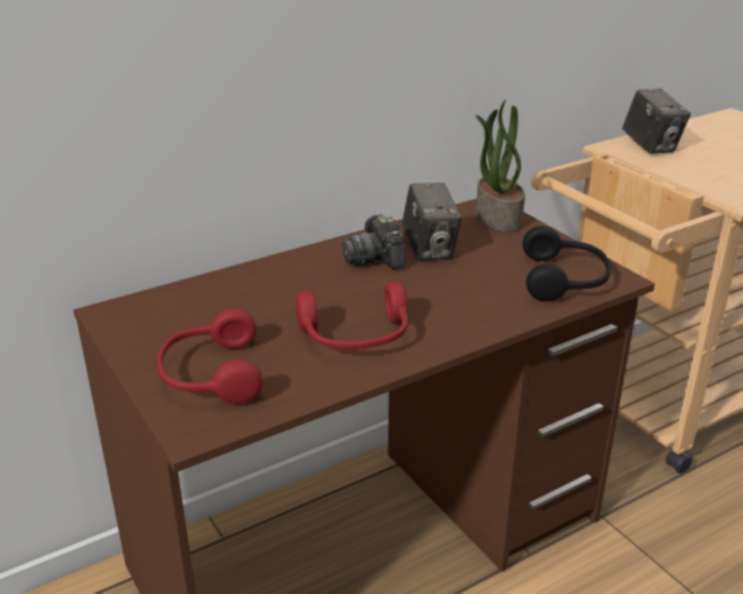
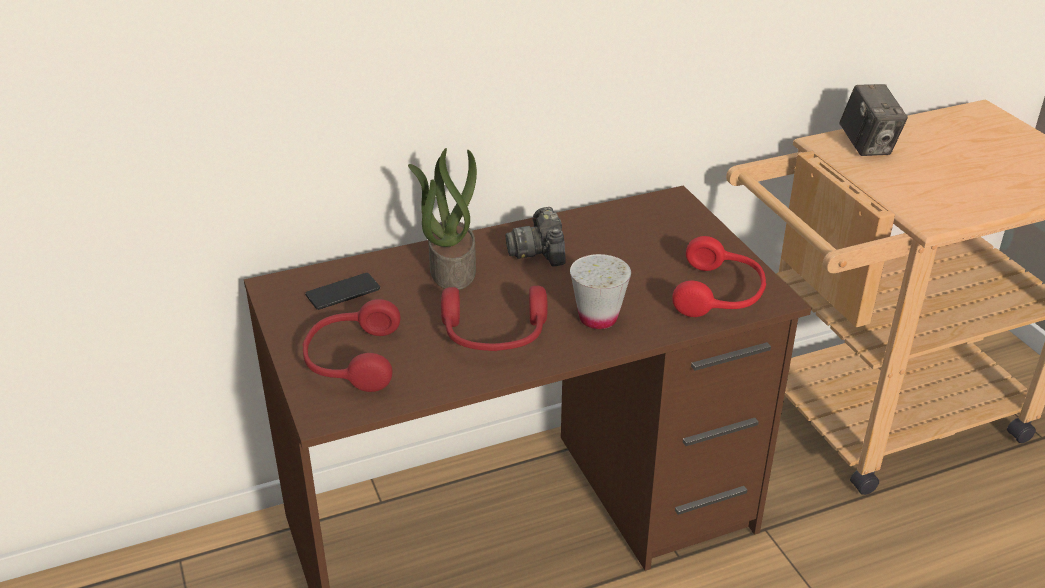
camera: 10 degrees right, 5 degrees up
camera [402,183,462,260] -> none
potted plant [475,99,525,232] -> potted plant moved to [408,148,477,290]
black headphones [522,226,612,301] -> red headphones [672,236,766,317]
none -> phone [305,273,380,310]
none -> white cup [570,254,631,329]

